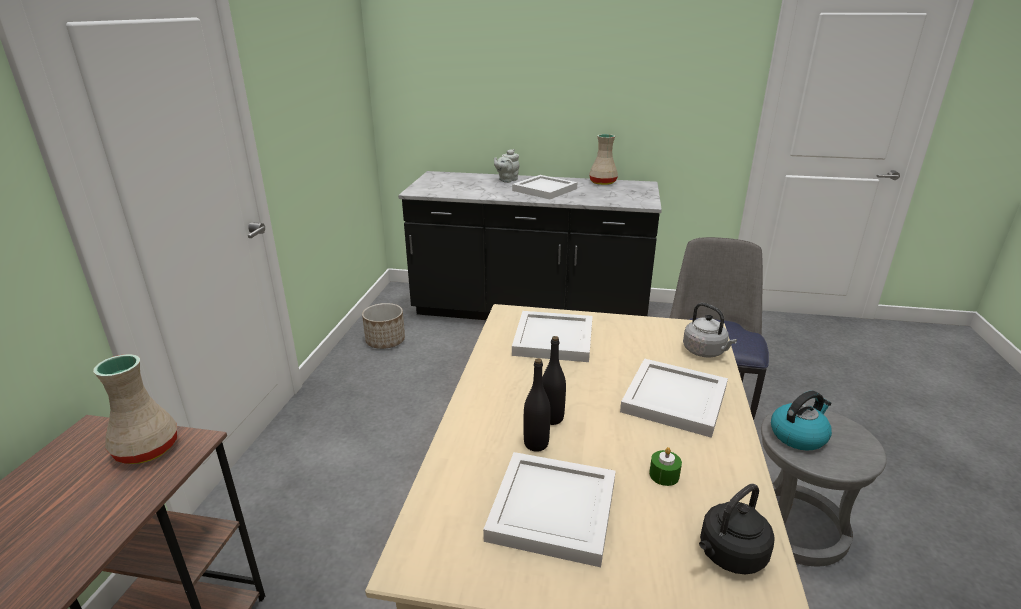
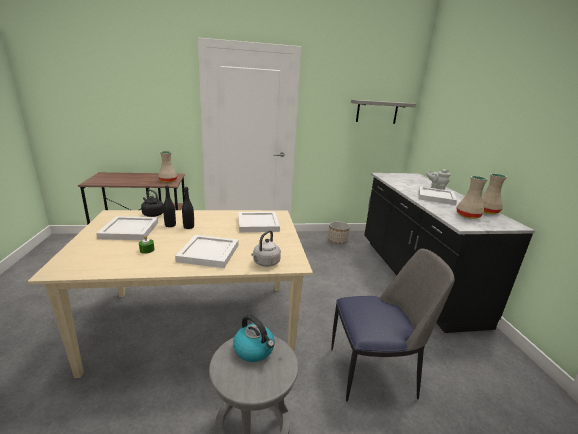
camera: 70 degrees right, 5 degrees down
black kettle [699,484,775,575] -> black kettle moved to [141,189,164,217]
none -> grey shelf [351,100,416,124]
none -> beige vase [457,176,488,219]

